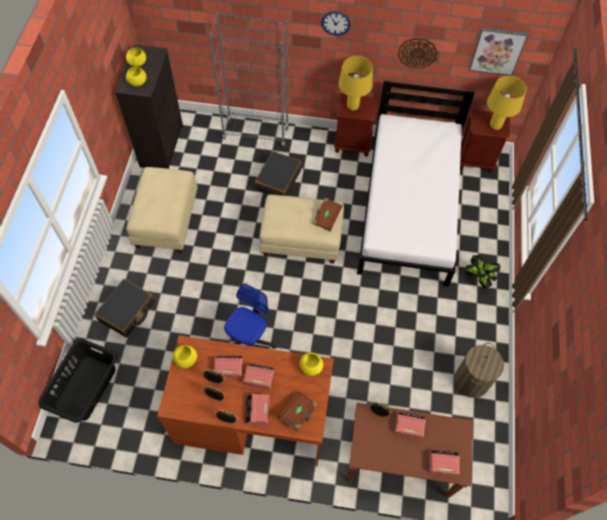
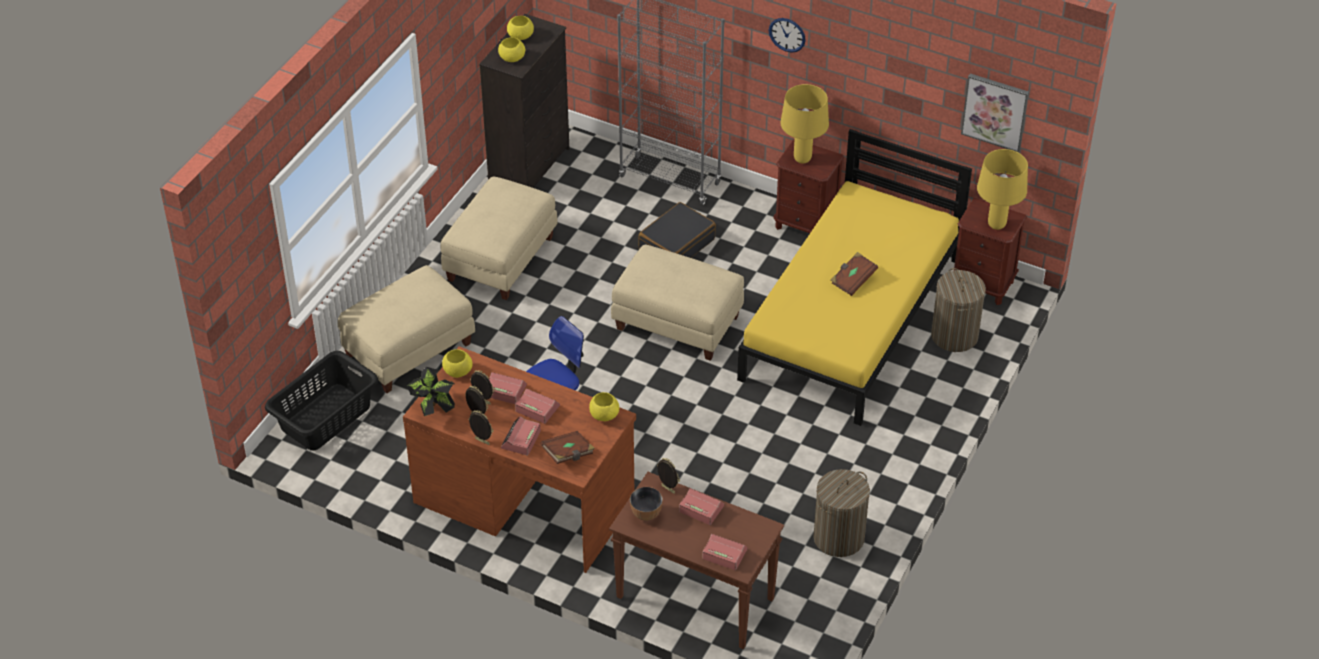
camera: 20 degrees right, 15 degrees down
black suitcase [94,279,155,338] -> beige ottoman [338,265,475,393]
brown book [313,198,343,231] -> brown book moved to [831,252,878,296]
white bed [357,81,475,287] -> yellow bed [737,129,972,426]
wall clock [398,38,437,69] -> none
potted plant [464,255,500,289] -> potted plant moved to [407,367,455,417]
none -> bowl [630,487,663,521]
none -> laundry basket [931,268,986,352]

